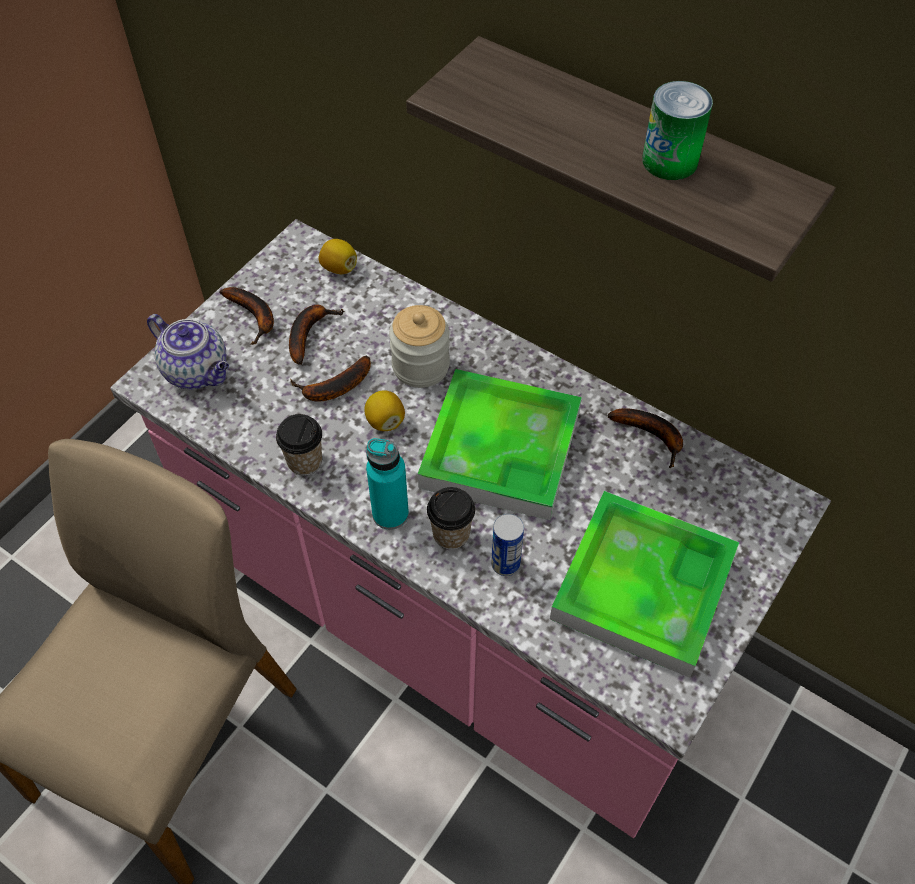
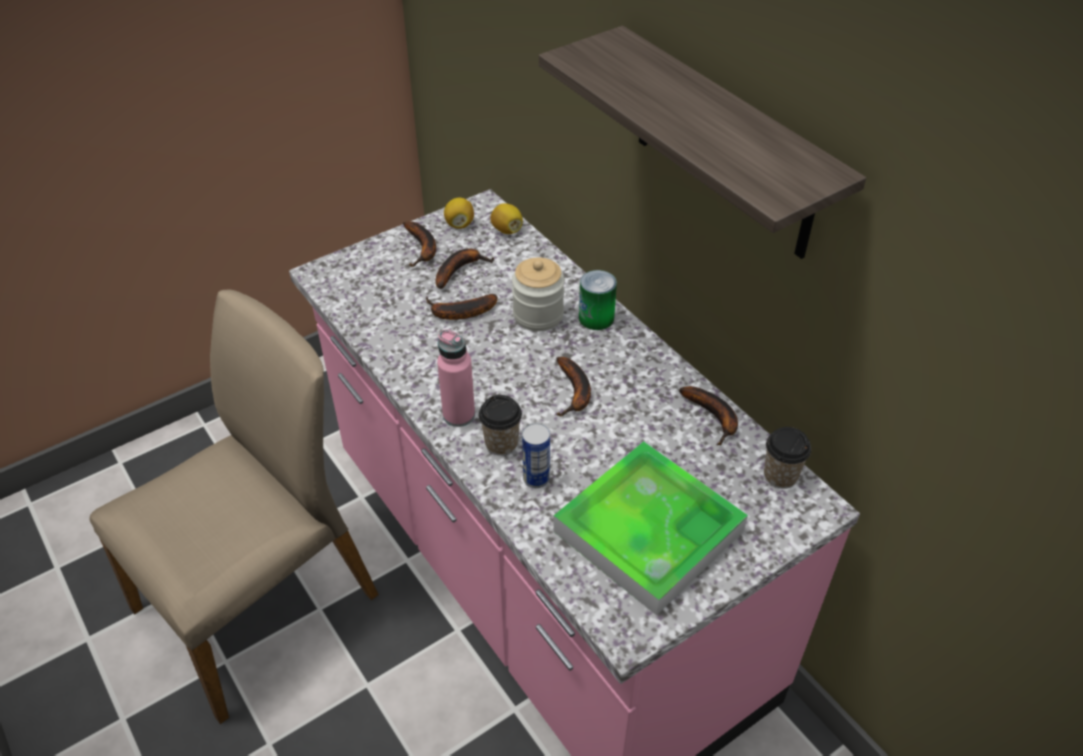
camera: 20 degrees right, 10 degrees down
teapot [147,314,229,390] -> none
cup [276,414,322,476] -> cup moved to [764,427,811,489]
lemon [364,390,405,431] -> lemon moved to [444,198,474,229]
turquoise bottle [366,438,409,530] -> pink bottle [437,330,475,427]
tray [418,369,582,520] -> banana [556,357,591,416]
can [642,81,713,180] -> can moved to [579,270,617,330]

